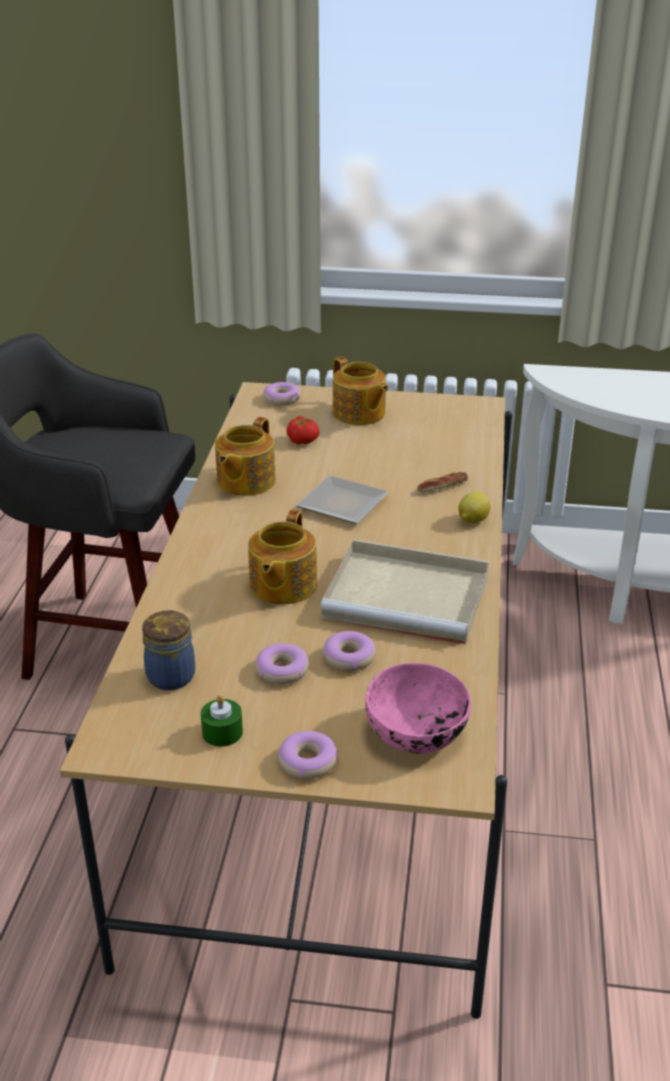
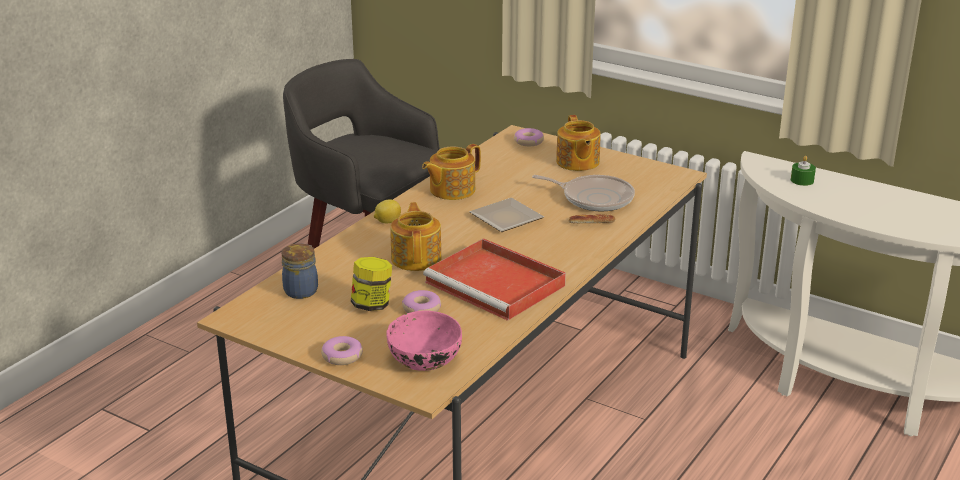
camera: 25 degrees right, 5 degrees down
green candle [201,695,243,747] -> green candle moved to [791,156,816,186]
teapot [248,510,317,604] -> teapot turned 135 degrees clockwise [390,202,441,271]
donut [255,643,309,684] -> jar [351,257,392,311]
tomato [287,416,320,445] -> none
beige tray [320,539,489,644] -> red tray [423,238,566,321]
lemon [458,491,490,524] -> lemon moved to [374,199,401,223]
none -> frying pan [532,175,635,212]

